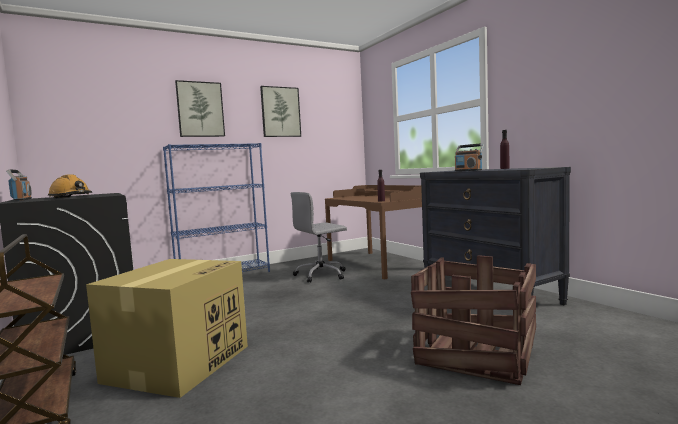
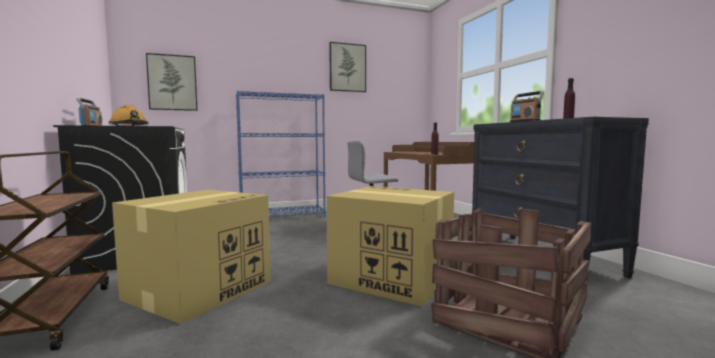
camera: 10 degrees right, 0 degrees up
picture [175,80,225,137] -> picture moved to [146,53,198,111]
none -> cardboard box [326,186,454,306]

